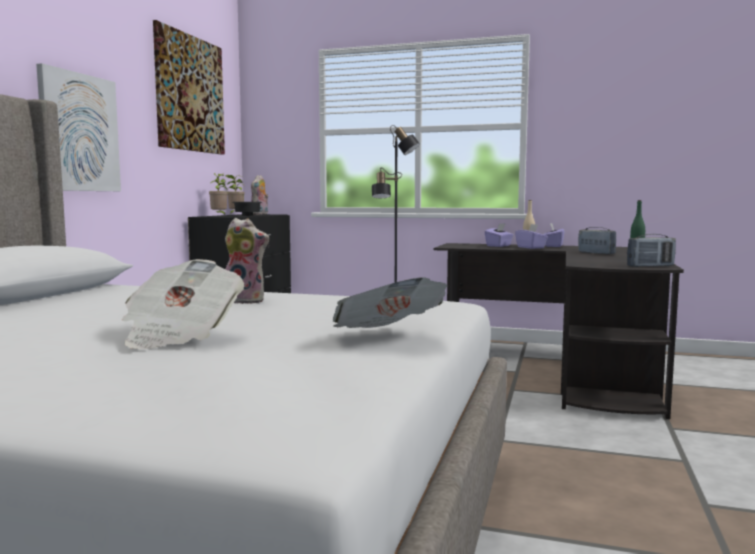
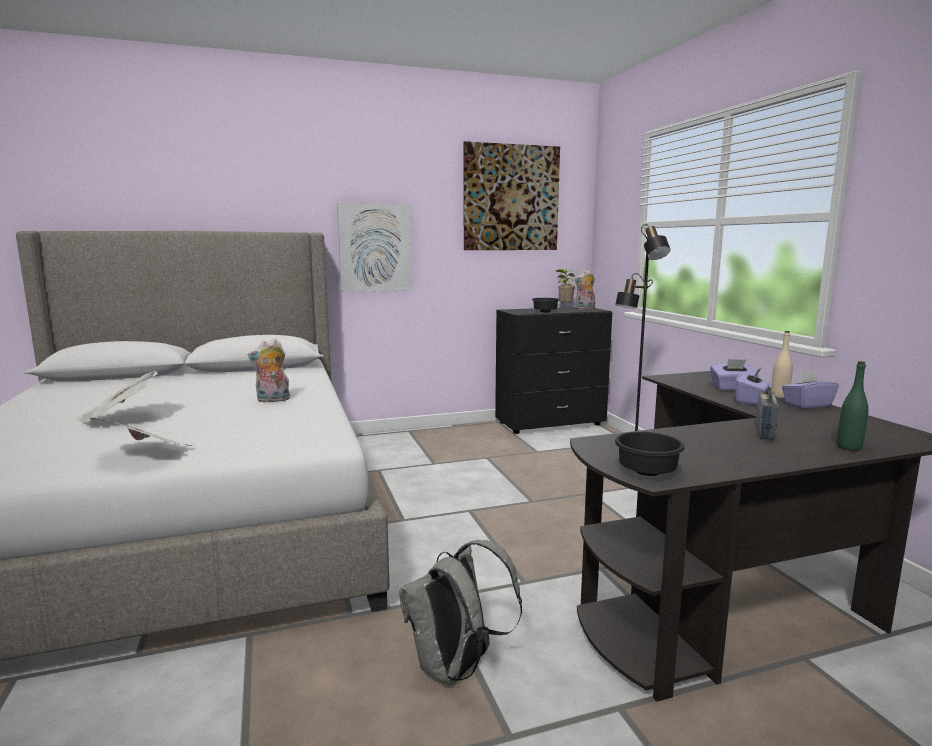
camera: 55 degrees right, 5 degrees up
potted plant [209,173,228,215] -> none
plush toy [225,218,269,304] -> plush toy turned 90 degrees clockwise [248,339,290,403]
radio [627,234,676,267] -> black bowl [615,432,685,476]
none -> grey backpack [399,540,522,685]

